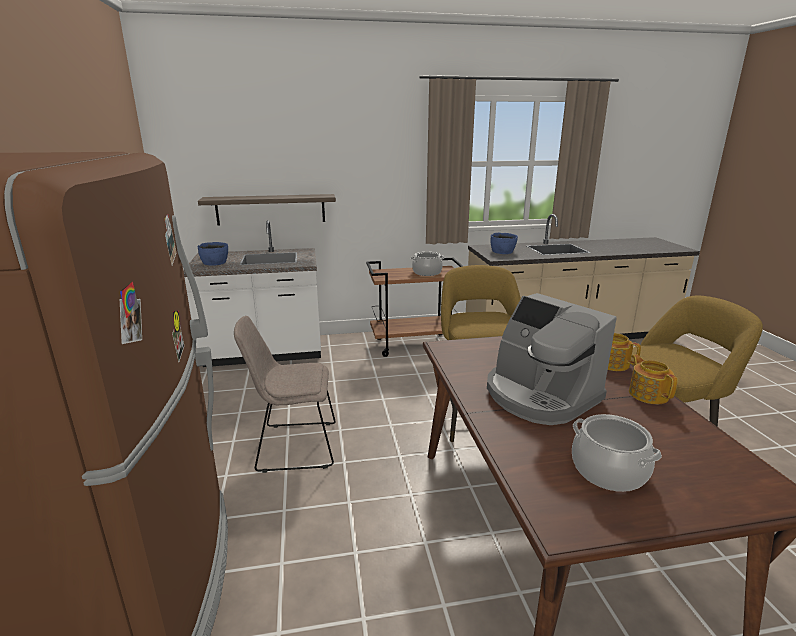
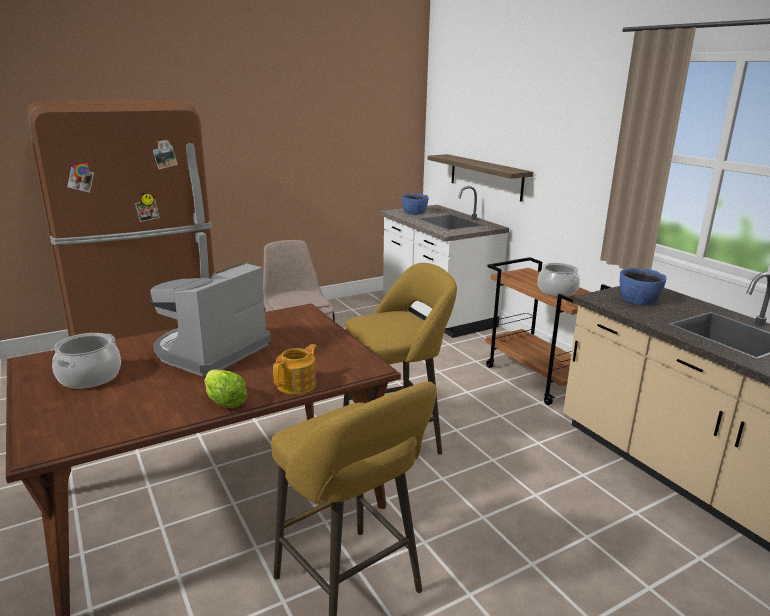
camera: 70 degrees right, 0 degrees up
teapot [629,354,678,404] -> lettuce [205,370,247,408]

